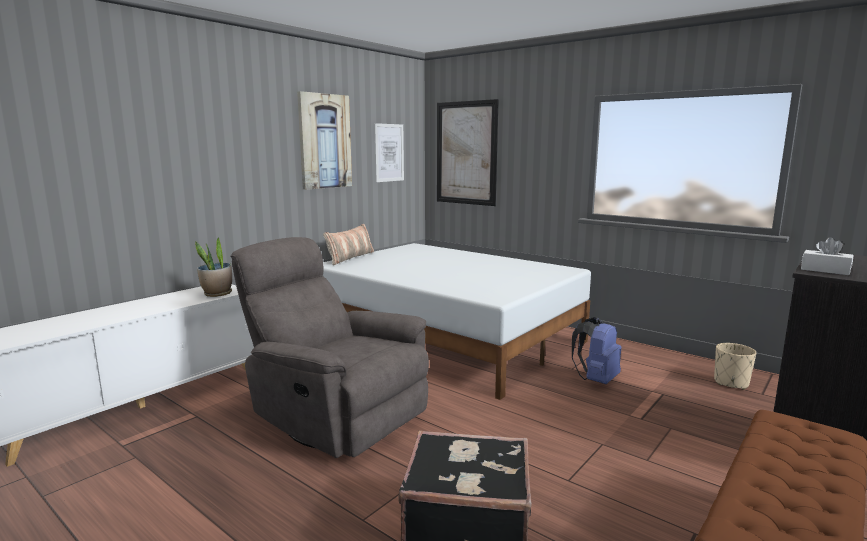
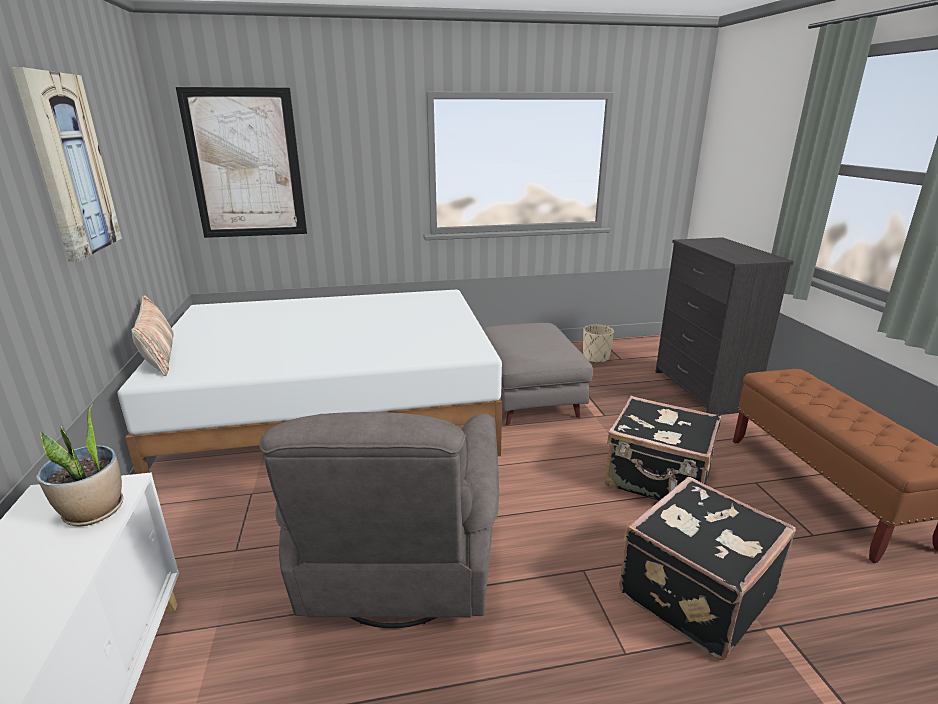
camera: 50 degrees left, 10 degrees up
grey armchair [230,237,429,458] -> grey armchair turned 75 degrees counterclockwise [259,412,499,628]
picture [374,123,404,182] -> none
blue backpack [572,317,621,384] -> grey ottoman [482,323,593,425]
white tissue box [801,237,853,275] -> none
none -> black suitcase [605,396,721,501]

